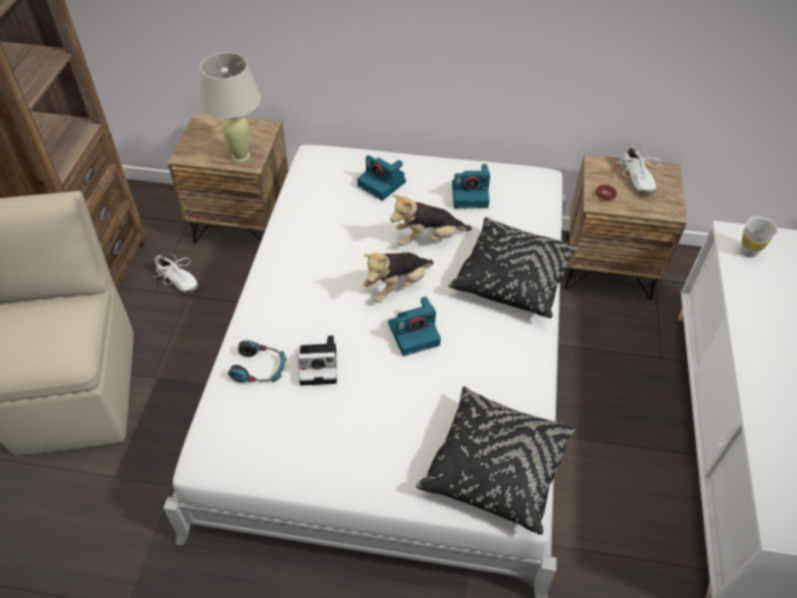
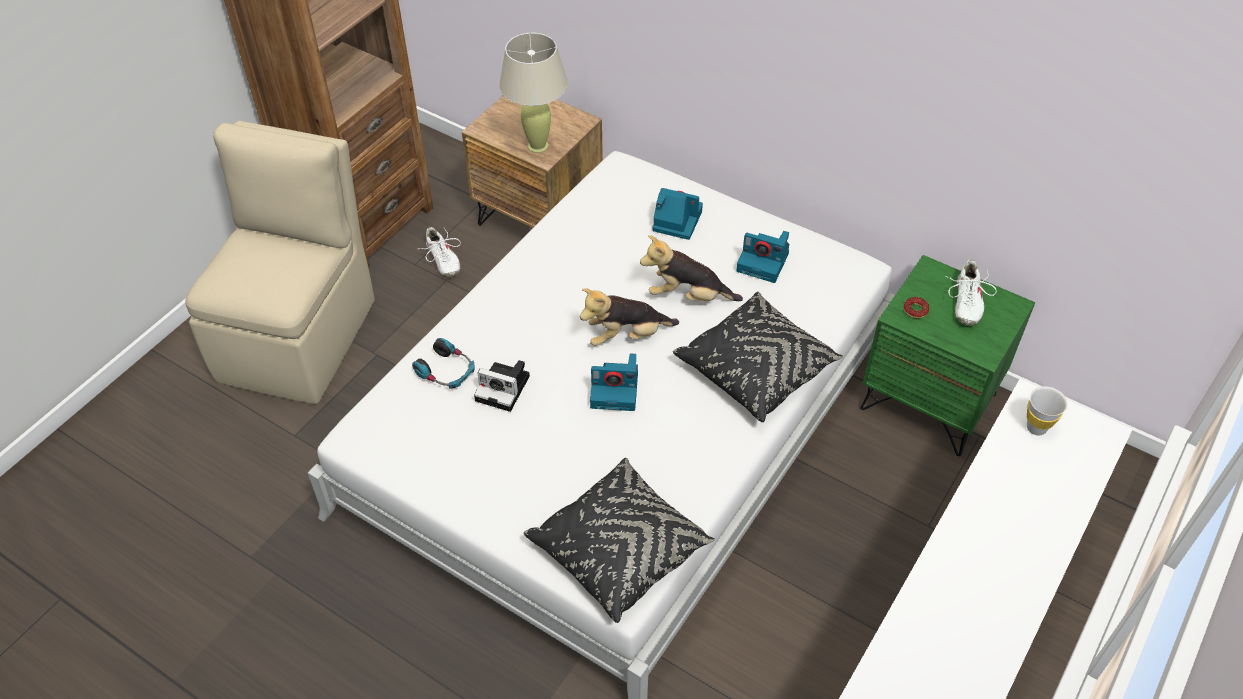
camera: 25 degrees right, 0 degrees up
camera [357,155,406,201] -> camera turned 135 degrees clockwise [652,188,703,240]
brown nightstand [565,154,687,300] -> green nightstand [860,255,1035,456]

